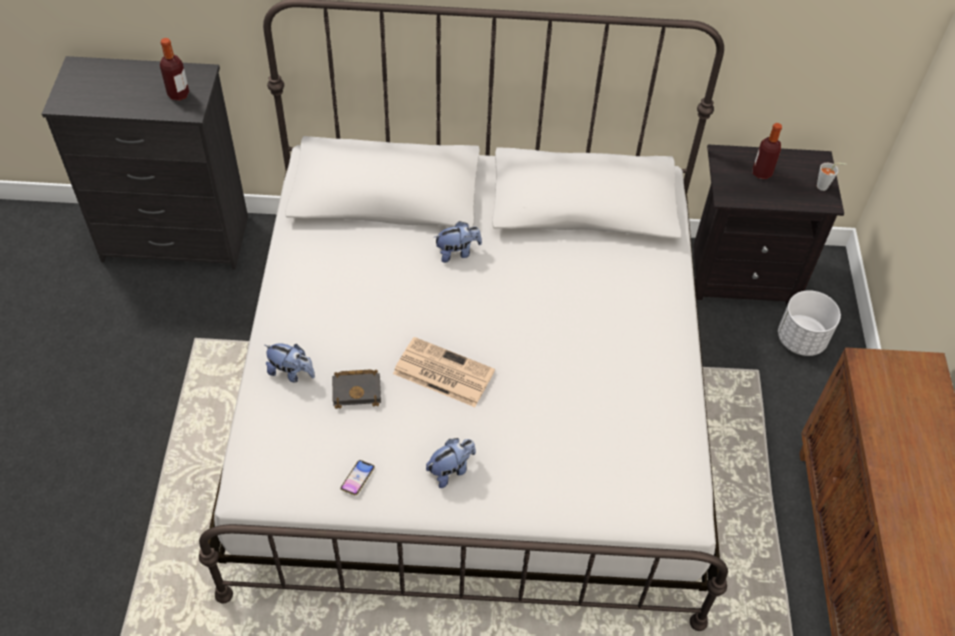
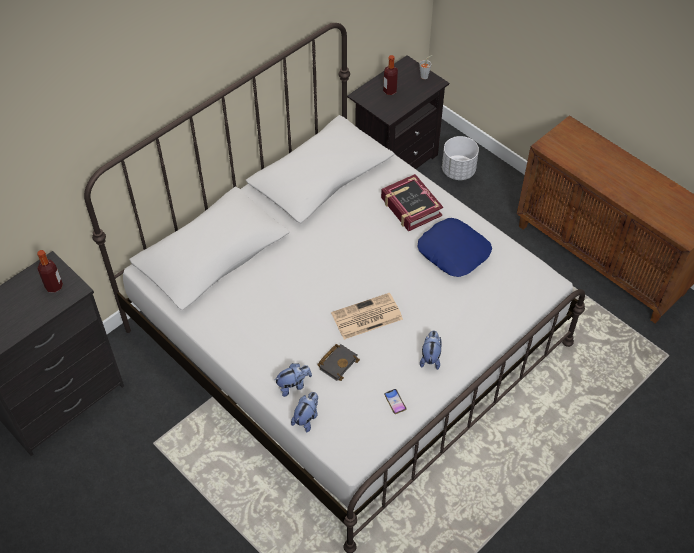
camera: 45 degrees left, 0 degrees up
plush toy [435,221,482,263] -> plush toy moved to [291,392,318,433]
none -> book [381,174,443,231]
none -> blue pillow [417,218,492,277]

